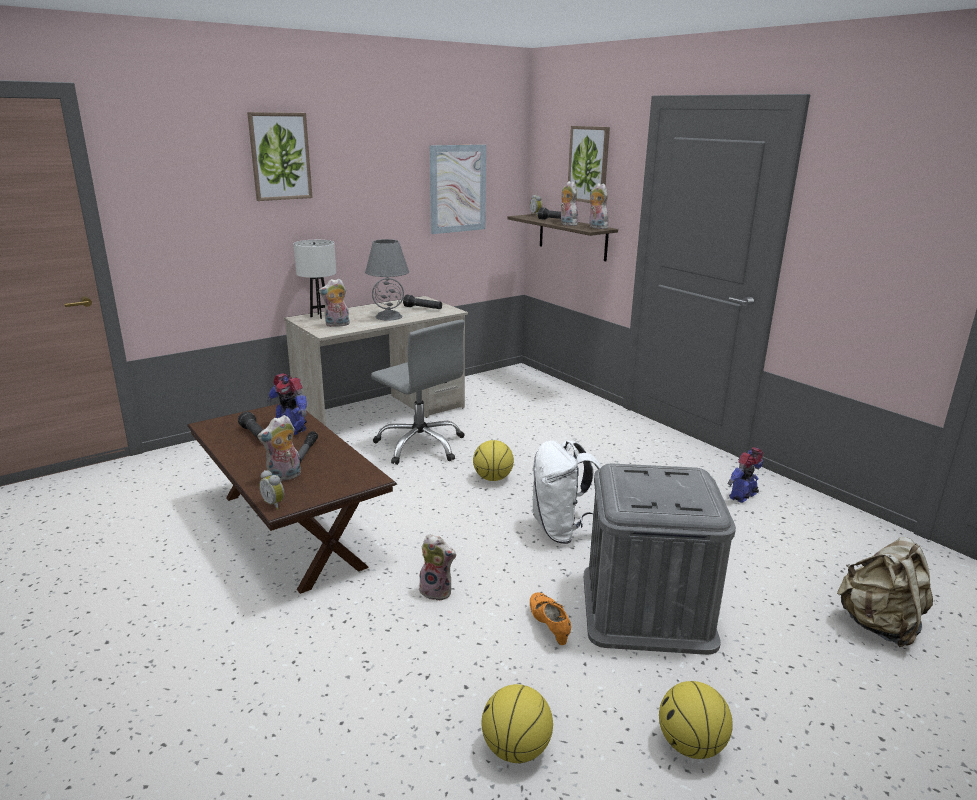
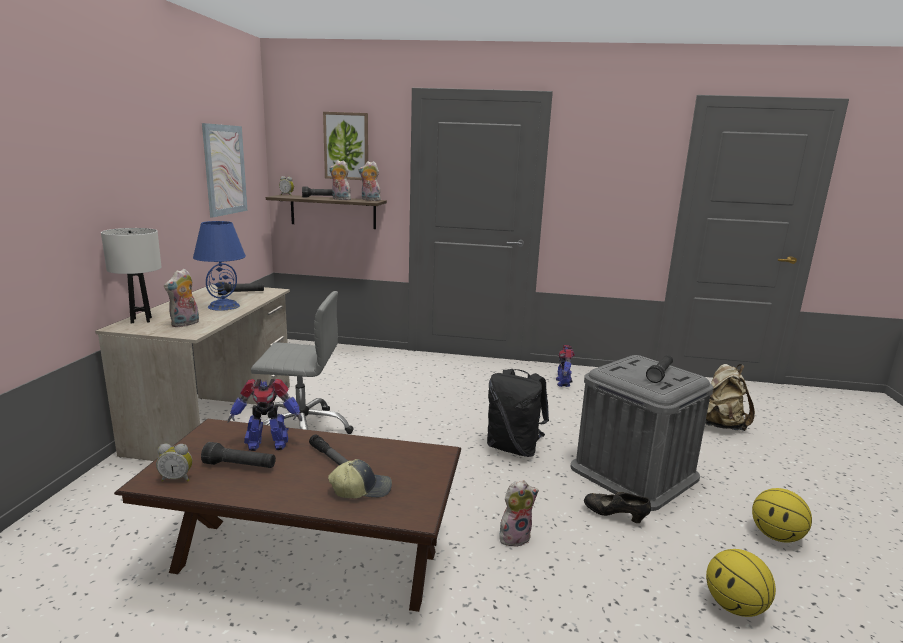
camera: 45 degrees left, 5 degrees down
picture [247,112,313,201] -> none
plush toy [257,415,301,482] -> cap [328,459,392,498]
alarm clock [259,470,284,510] -> alarm clock moved to [156,444,192,482]
grey table lamp [365,239,409,321] -> blue table lamp [193,221,246,311]
basketball [473,440,514,481] -> none
orange shoe [530,592,571,645] -> black shoe [584,492,651,523]
white backpack [531,440,601,544] -> black backpack [487,369,549,457]
none -> black flashlight [646,355,673,383]

